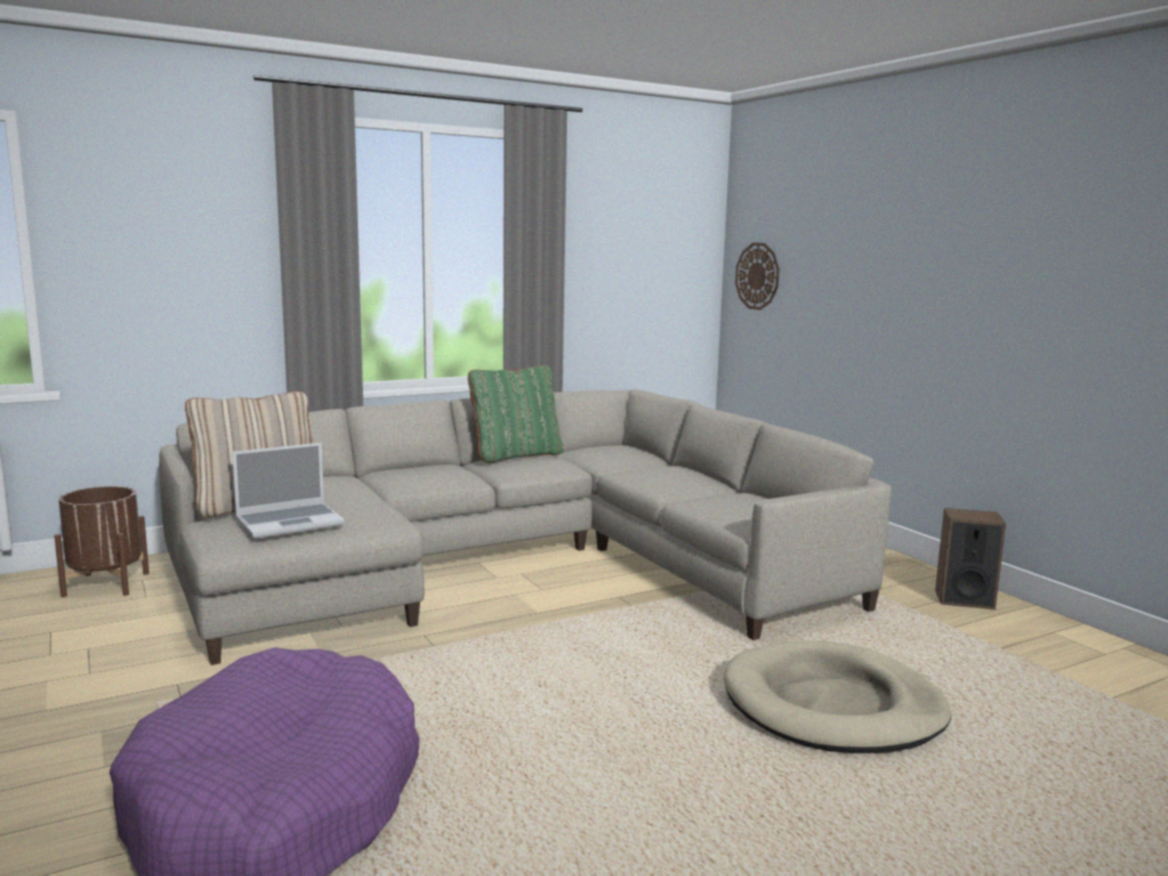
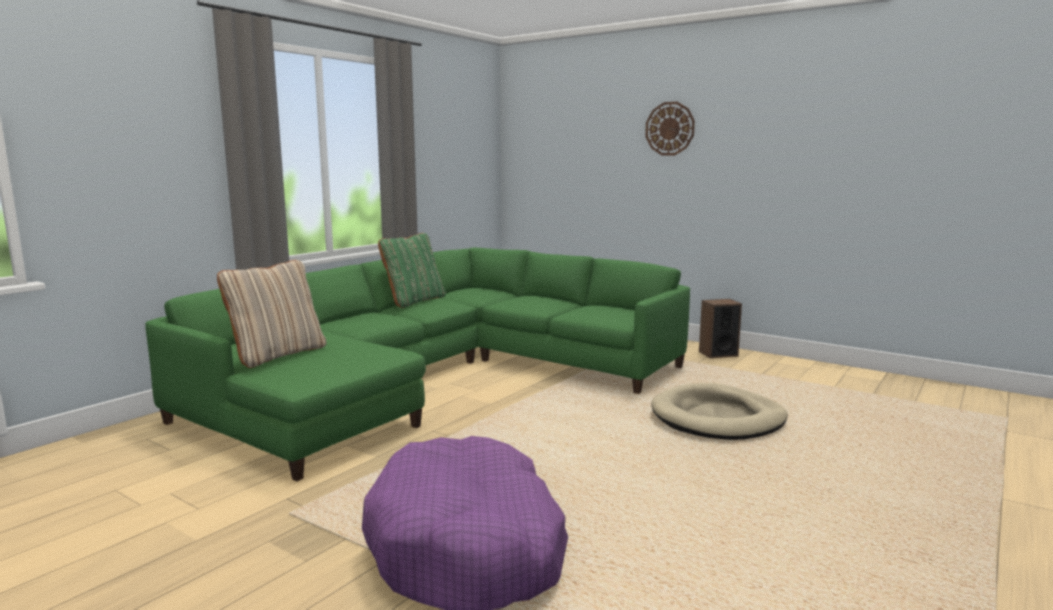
camera: 25 degrees left, 0 degrees up
brown planter [54,486,149,597] -> none
beige sofa [159,389,892,665] -> green sofa [145,248,690,481]
laptop [232,443,345,539] -> none
wall clock [735,243,780,310] -> wall clock moved to [645,102,695,155]

